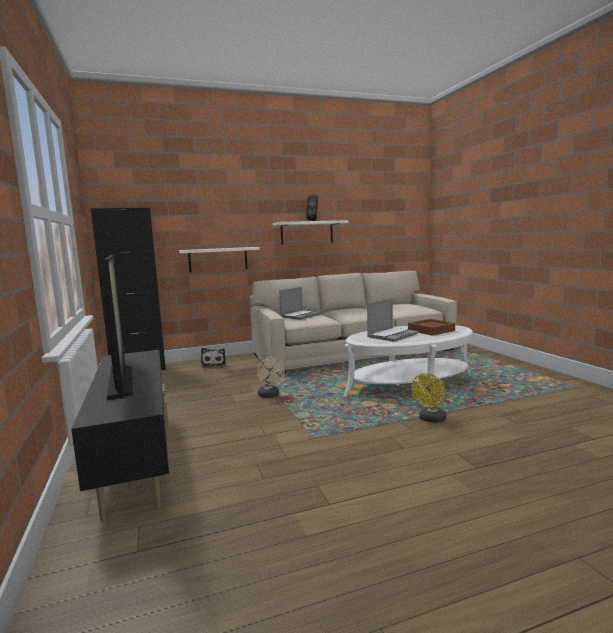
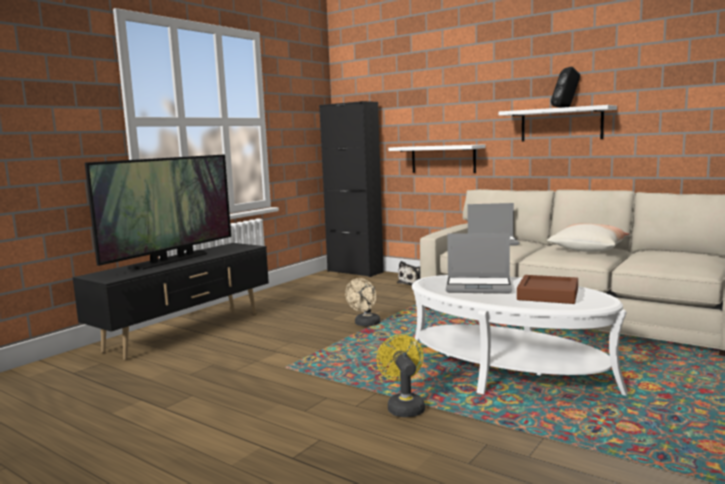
camera: 55 degrees right, 0 degrees up
yellow fan [411,373,446,423] -> yellow fan turned 75 degrees clockwise [376,334,425,417]
none -> pillow [547,224,630,252]

